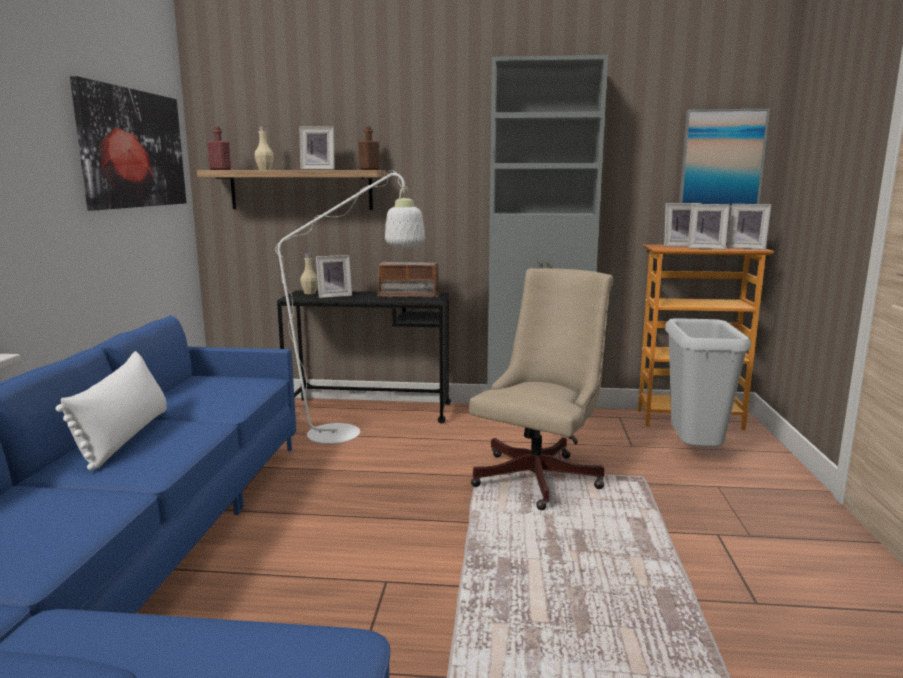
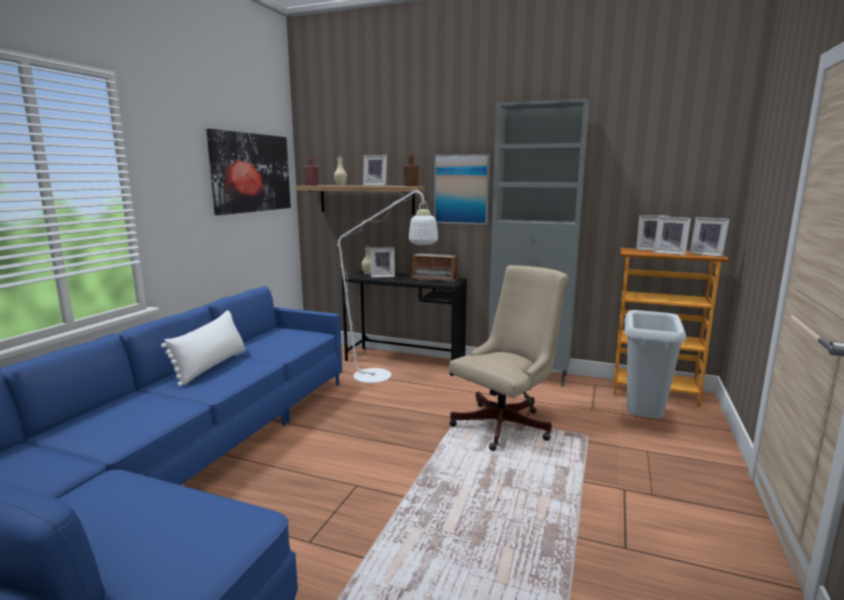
camera: 15 degrees right, 0 degrees up
picture [679,109,770,208] -> picture moved to [434,154,490,225]

